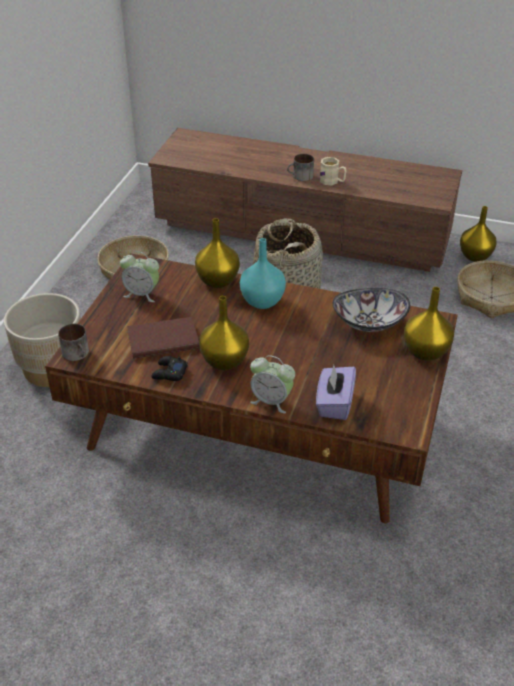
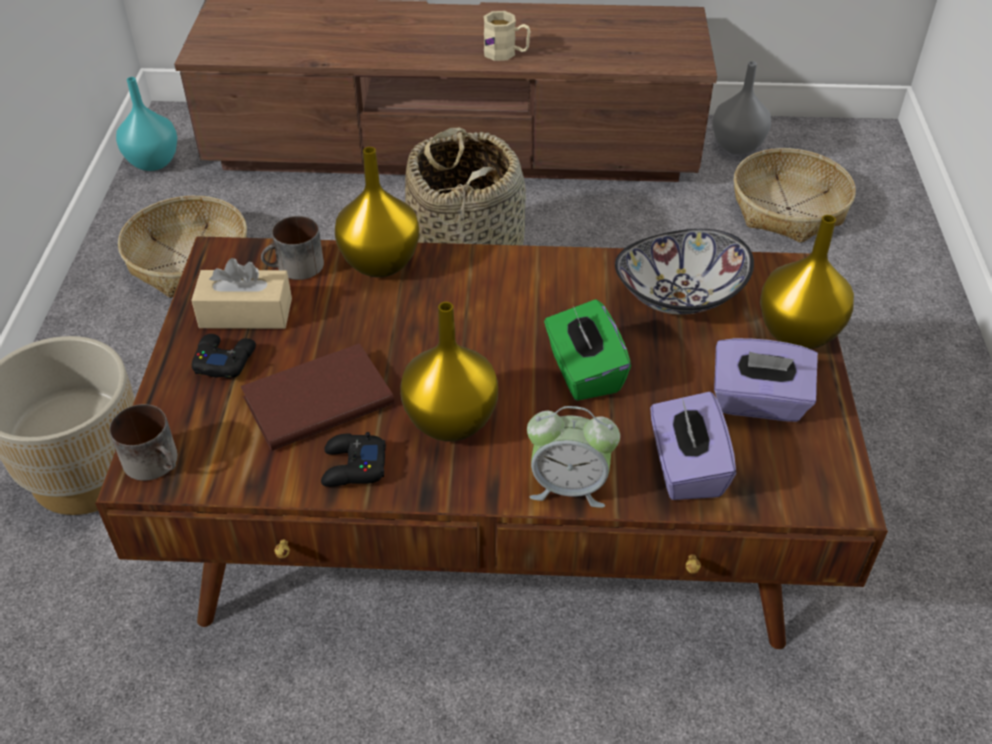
camera: 15 degrees left, 5 degrees up
alarm clock [120,251,159,302] -> beige tissue box [191,258,292,329]
turquoise vase [240,238,286,309] -> turquoise vase moved to [116,77,177,171]
mug [287,154,314,181] -> mug moved to [261,216,324,280]
yellow vase [460,206,497,262] -> grey vase [713,61,771,154]
none -> black game controller [192,334,256,379]
none -> green tissue box [544,299,631,401]
none -> purple tissue box [714,338,818,422]

